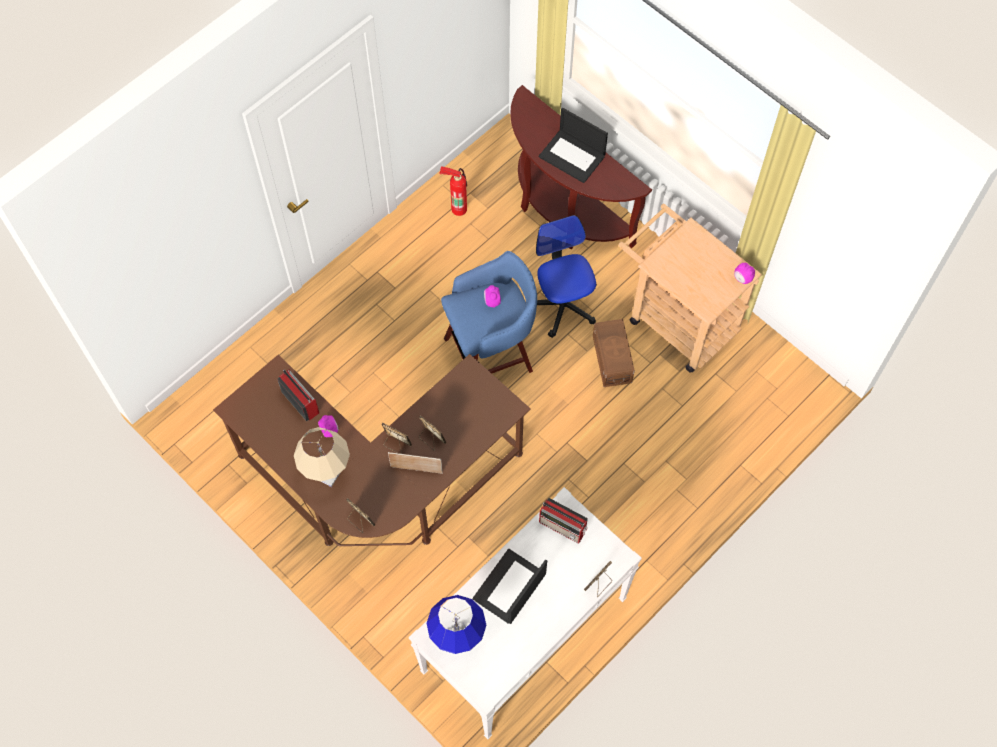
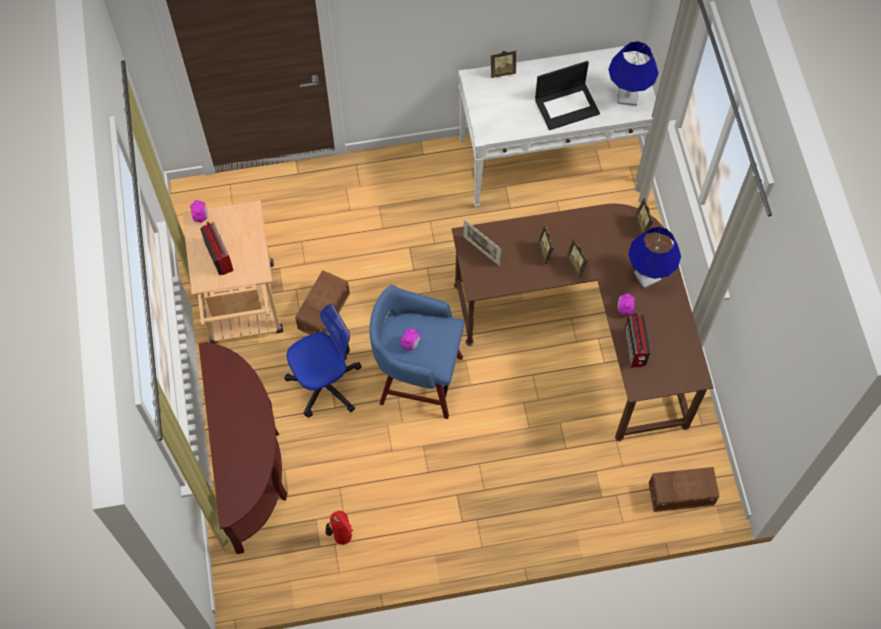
camera: 145 degrees left, 0 degrees up
beige table lamp [294,427,350,487] -> blue table lamp [628,227,681,288]
picture frame [388,452,442,474] -> picture frame moved to [463,219,502,266]
office chair [536,215,597,338] -> office chair turned 135 degrees counterclockwise [285,304,362,418]
laptop [539,107,608,183] -> none
radio [539,498,588,544] -> radio moved to [200,221,234,275]
none -> brown storage box [649,467,720,512]

